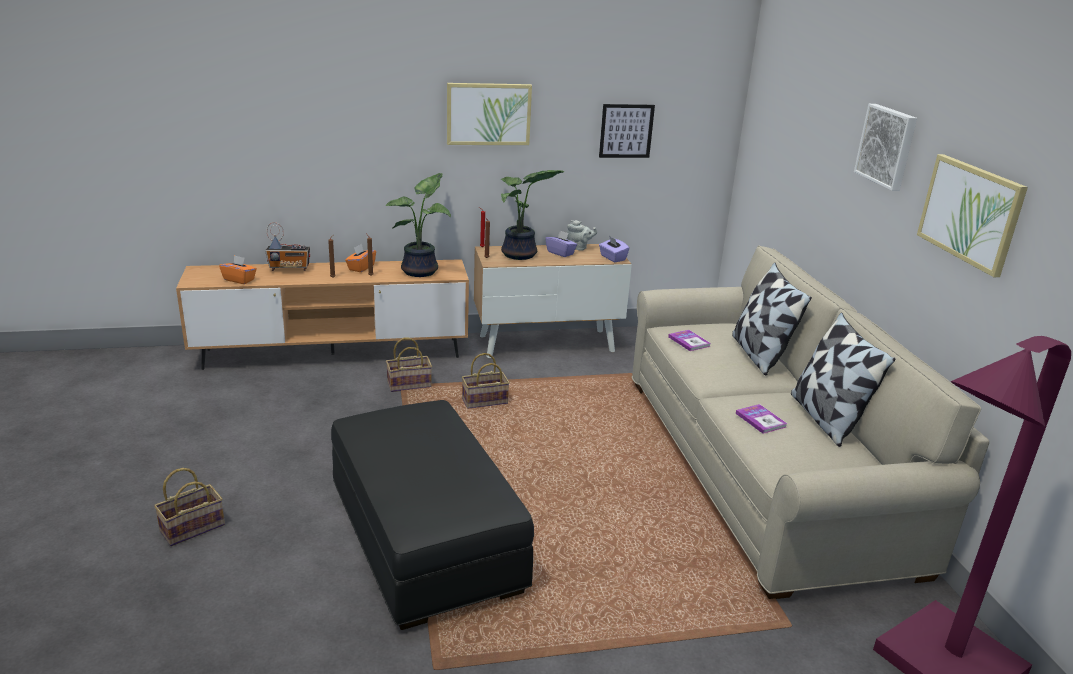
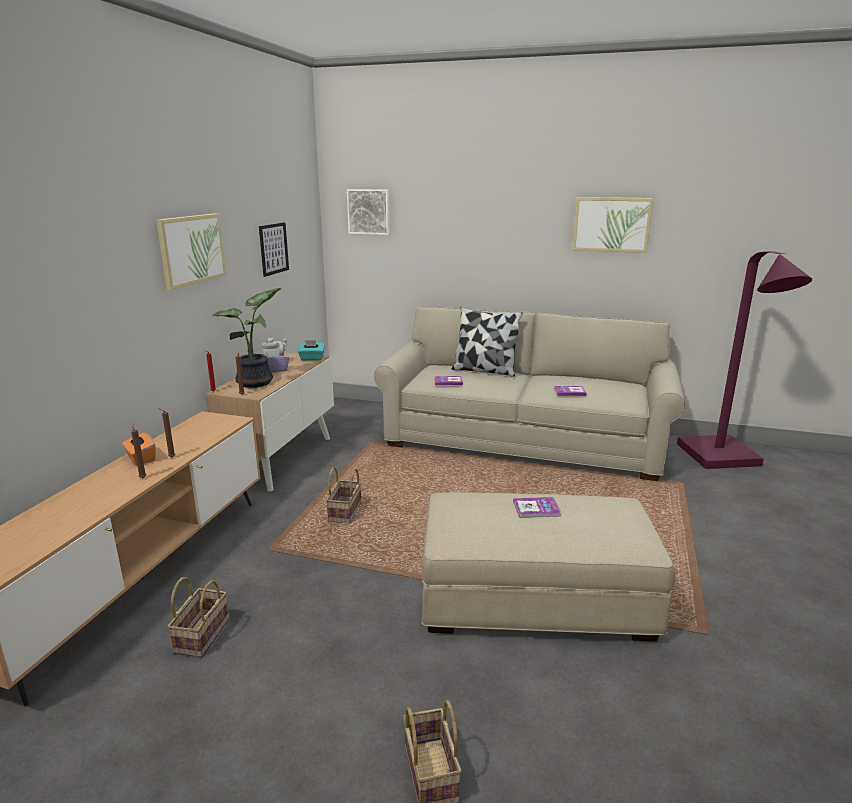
camera: 60 degrees left, 5 degrees down
orange tissue box [219,255,257,284] -> none
radio [265,222,310,271] -> none
black ottoman [331,400,534,630] -> beige ottoman [421,492,675,642]
potted plant [386,173,451,277] -> none
basket [386,338,432,392] -> basket moved to [167,577,229,658]
purple tissue box [599,236,630,262] -> turquoise tissue box [298,340,325,360]
pillow [791,312,896,447] -> none
picture [854,104,917,191] -> picture moved to [347,189,390,235]
none -> book [513,497,561,518]

